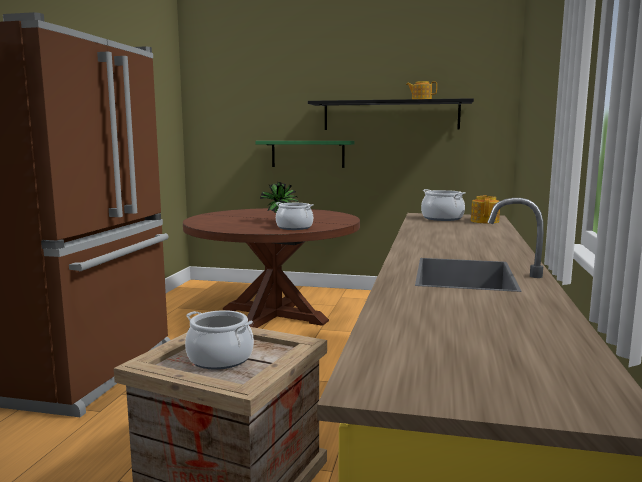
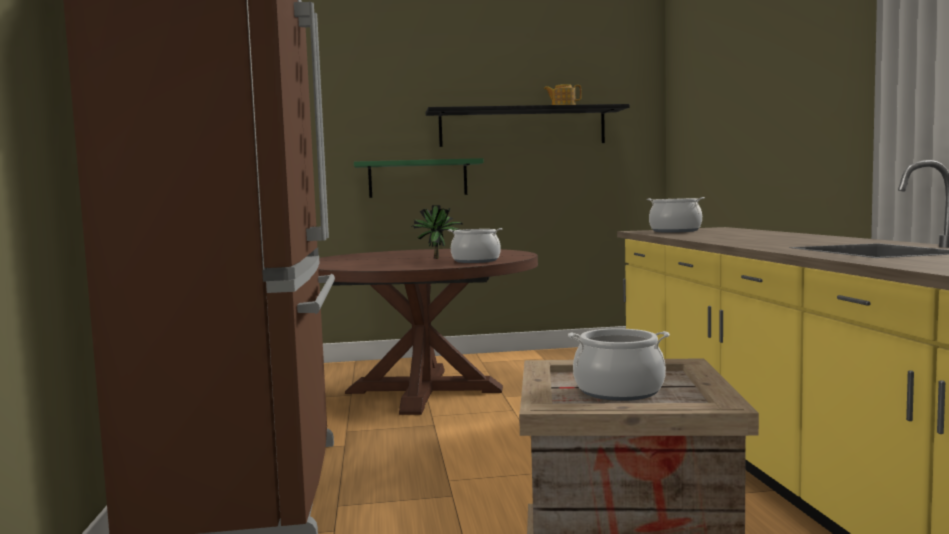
camera: 20 degrees left, 5 degrees down
teapot [471,195,500,224] -> none

